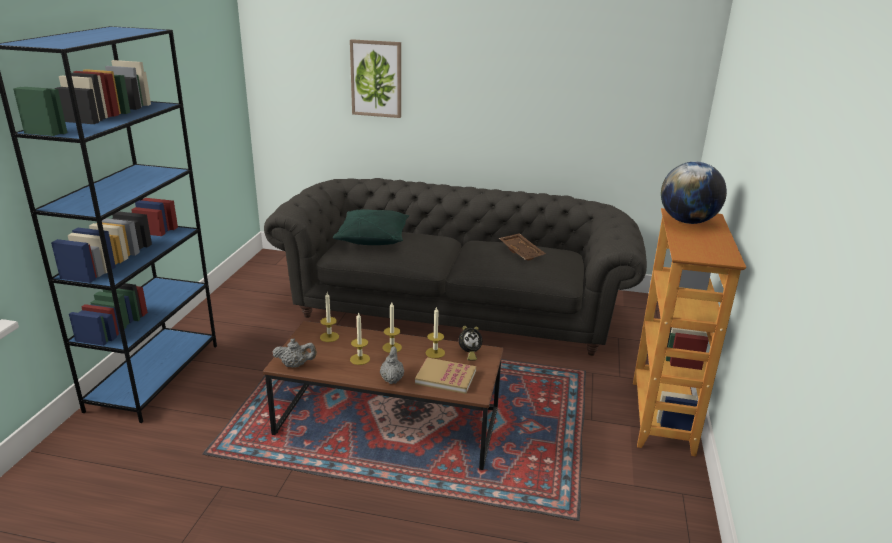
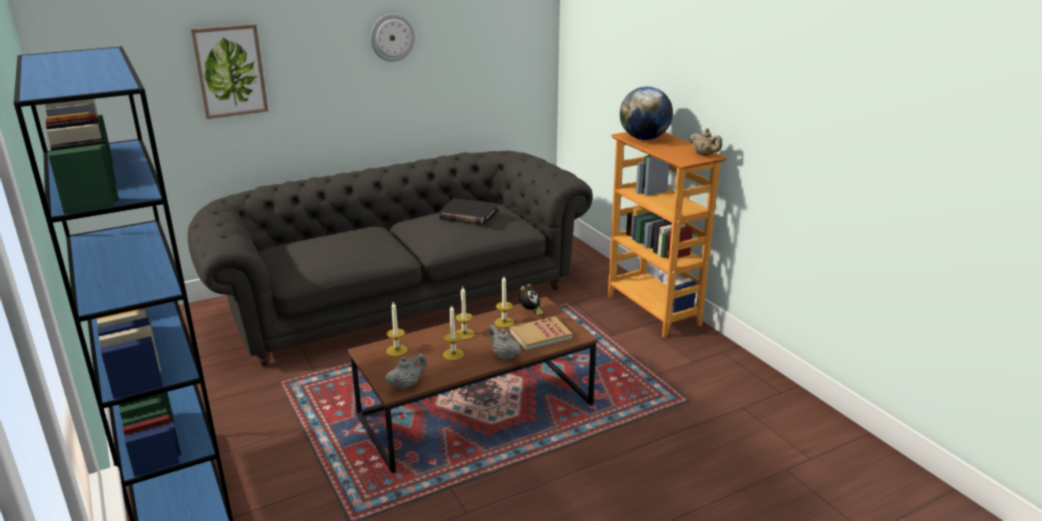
camera: 40 degrees left, 0 degrees up
green pillow [333,209,409,245] -> none
brown tray [499,233,546,261] -> black book [439,198,498,225]
none -> wall clock [370,13,416,62]
none -> beige teapot [689,128,722,156]

